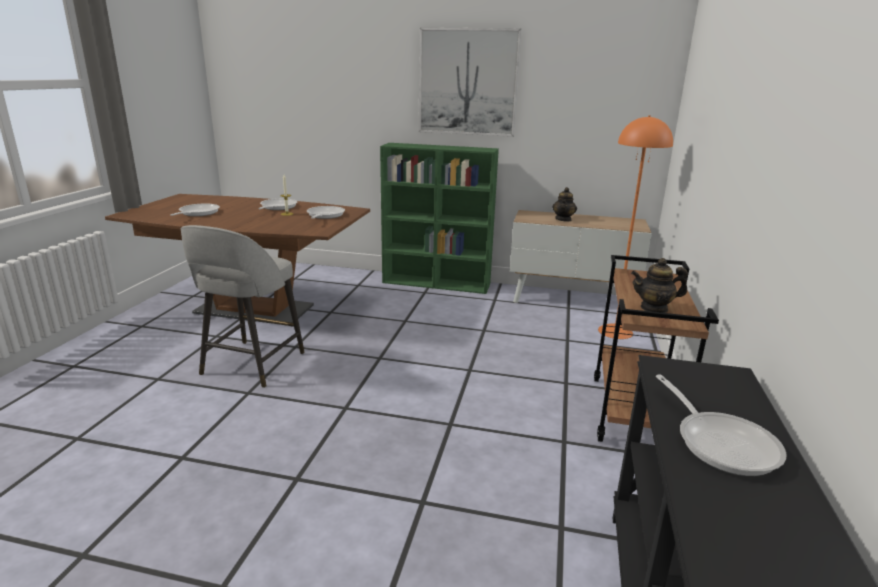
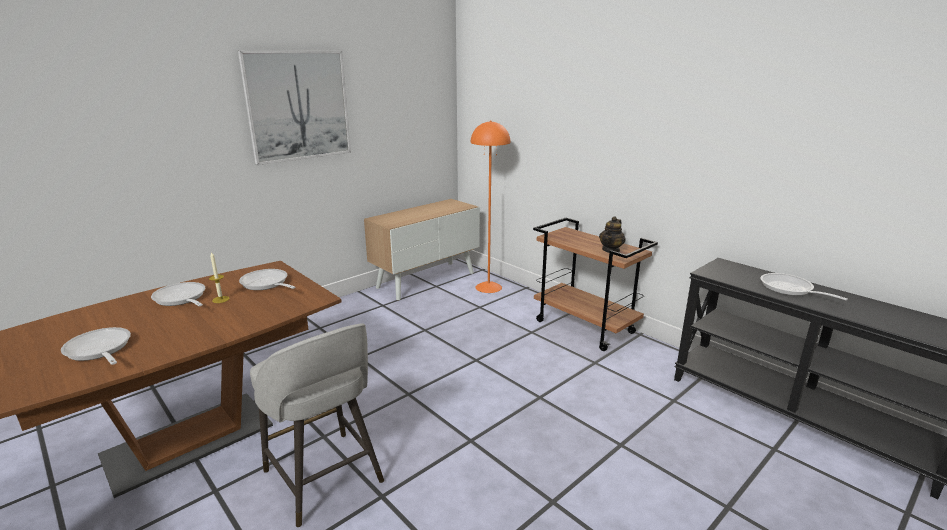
camera: 55 degrees left, 0 degrees up
green bookcase [380,143,499,294] -> none
teapot [552,187,577,222] -> none
frying pan [656,374,787,476] -> frying pan turned 135 degrees counterclockwise [761,273,848,300]

